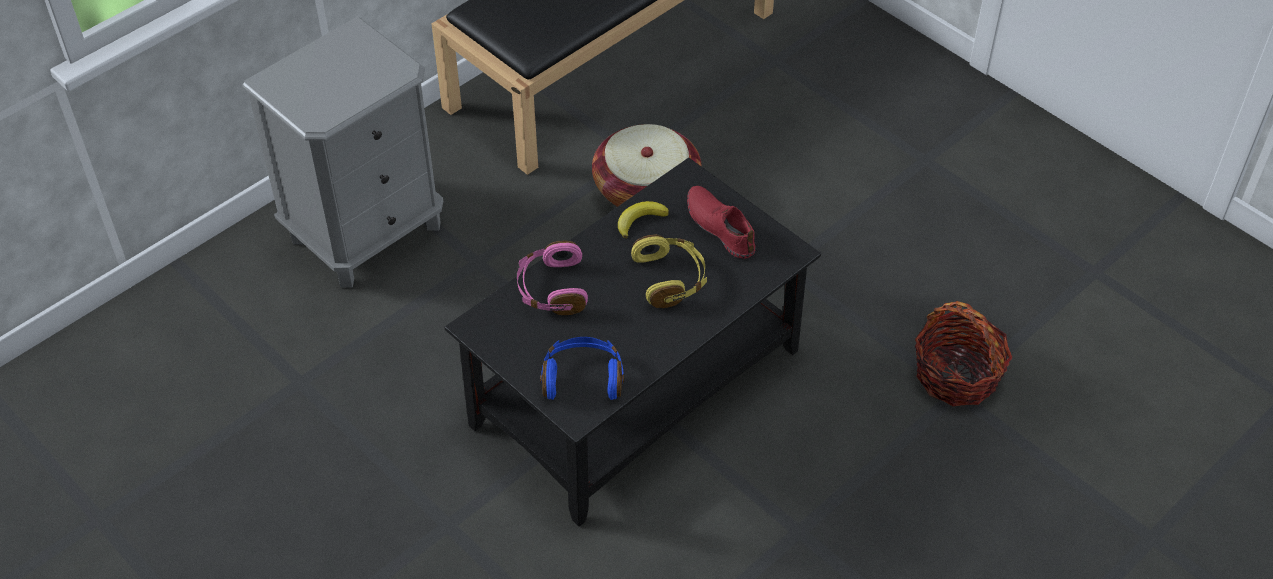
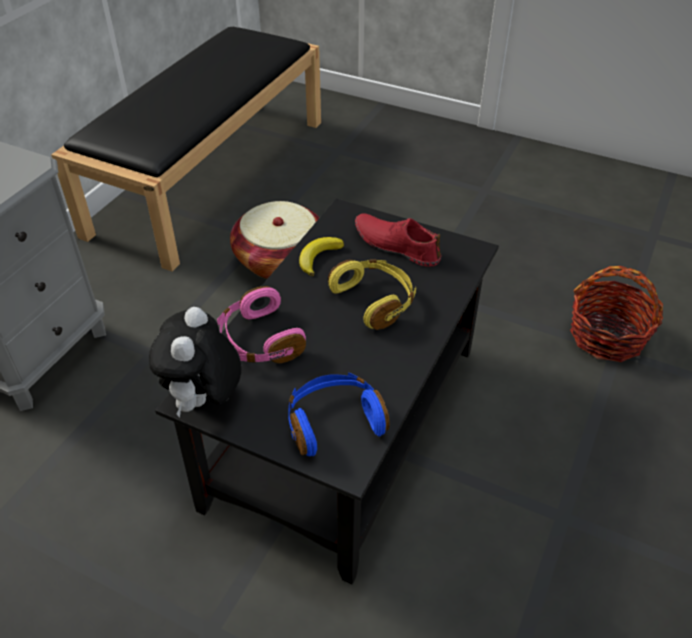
camera: 20 degrees left, 5 degrees down
none -> plush toy [149,307,241,418]

